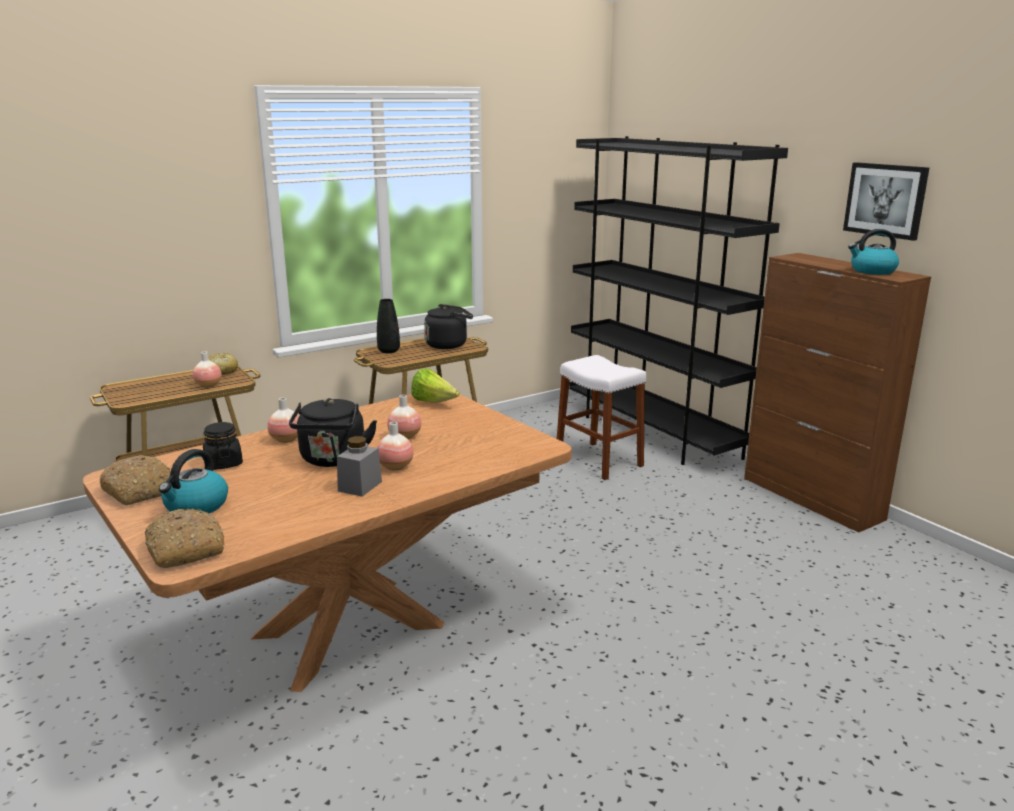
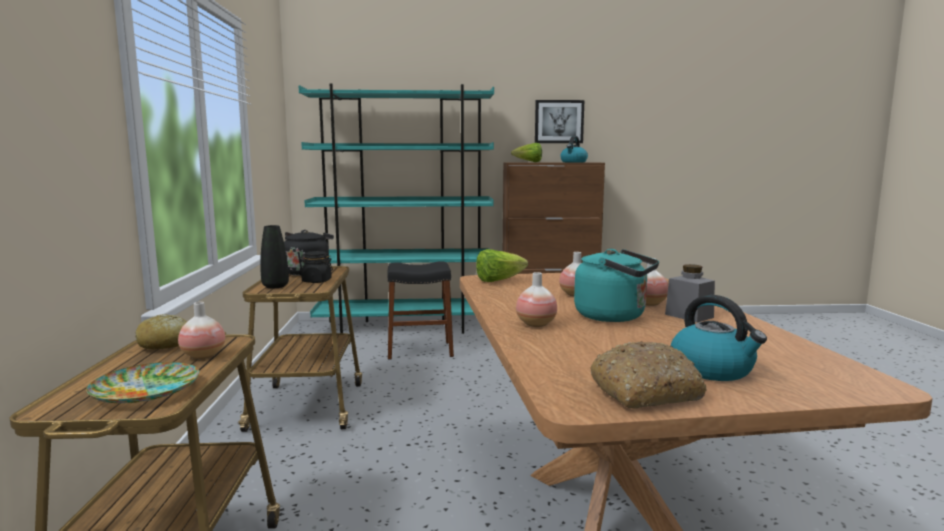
camera: 60 degrees left, 10 degrees down
bread [145,508,224,568] -> none
black jar [203,422,243,470] -> black jar moved to [299,251,333,283]
black kettle [289,398,377,467] -> turquoise kettle [574,249,659,322]
white stool [557,355,647,480] -> black stool [387,261,454,360]
black bookcase [569,136,788,465] -> turquoise bookcase [299,83,494,334]
none -> plate [86,362,199,403]
none -> lettuce [511,143,542,162]

